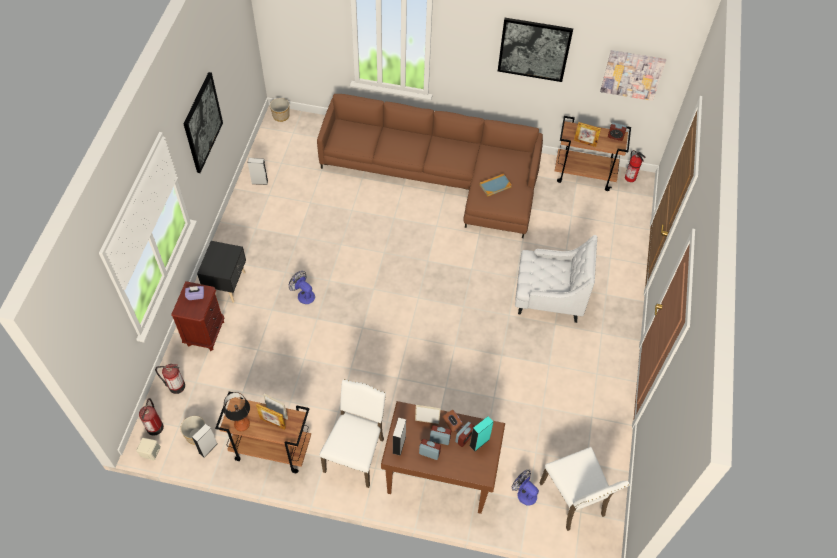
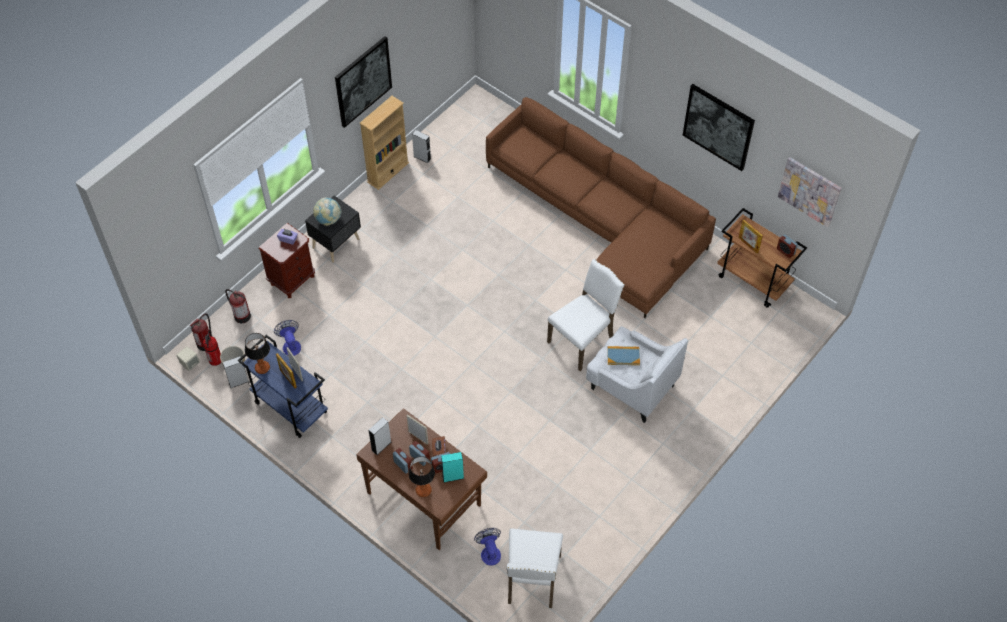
camera: 30 degrees right, 0 degrees up
brown cart [215,392,311,473] -> blue cart [238,335,328,438]
planter [270,98,290,122] -> none
fan [289,271,315,304] -> fan moved to [274,320,301,356]
white chair [319,379,386,488] -> white chair moved to [547,259,625,371]
book [479,174,511,196] -> book moved to [607,346,640,365]
fire extinguisher [625,150,645,182] -> fire extinguisher moved to [203,330,221,366]
none -> globe [313,197,341,226]
none -> beige bookcase [360,96,409,190]
none -> table lamp [408,456,435,497]

